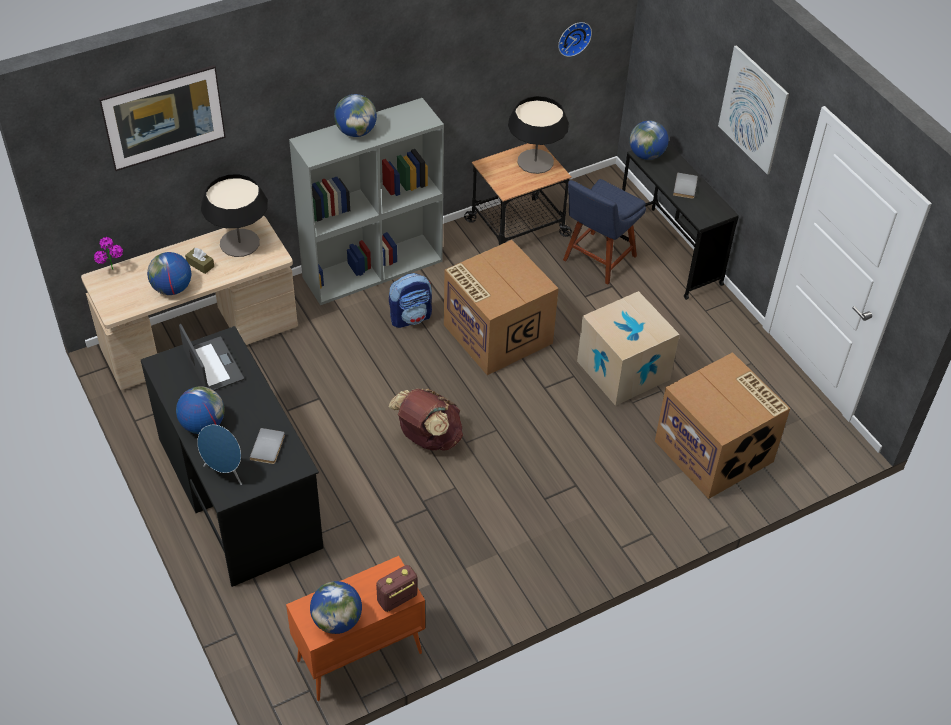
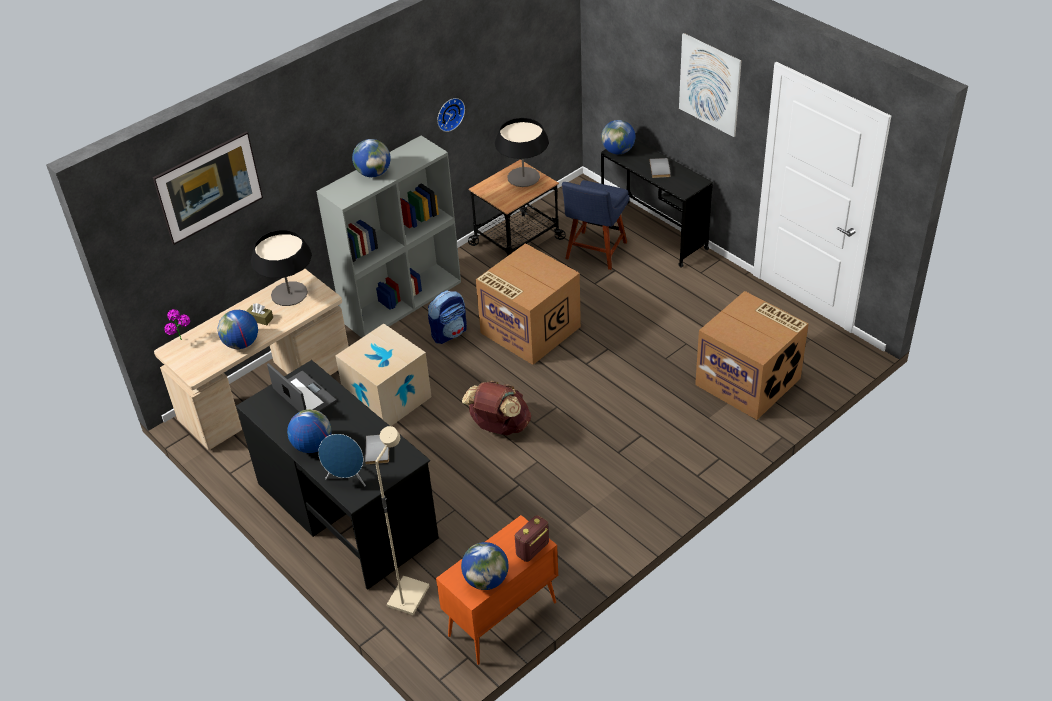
camera: 10 degrees left, 5 degrees down
wall clock [558,22,592,57] -> wall clock moved to [437,98,465,132]
cardboard box [577,291,680,406] -> cardboard box moved to [336,323,432,426]
none -> beige floor lamp [375,426,429,615]

